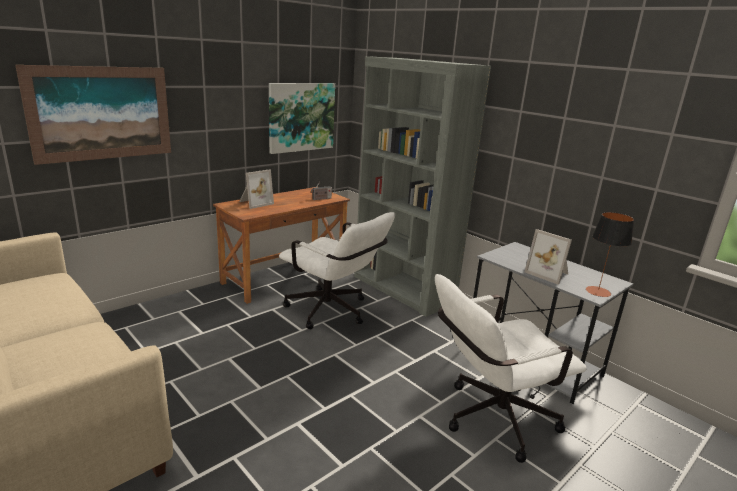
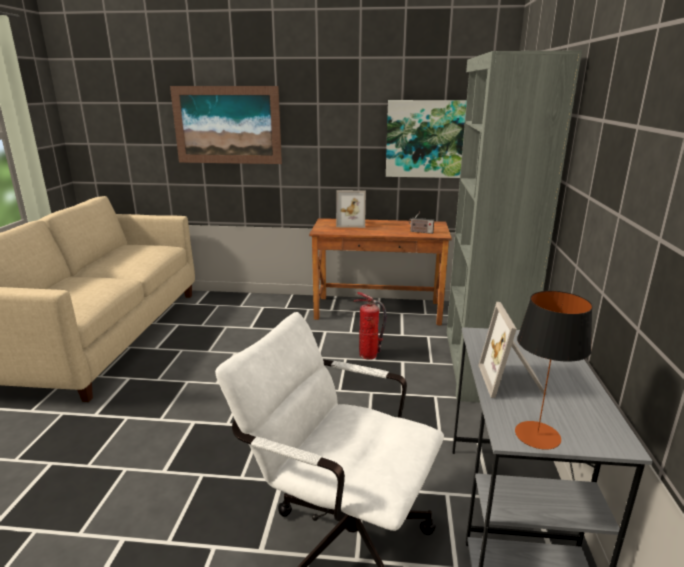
camera: 50 degrees right, 0 degrees up
white office chair [279,212,395,329] -> fire extinguisher [353,292,387,359]

